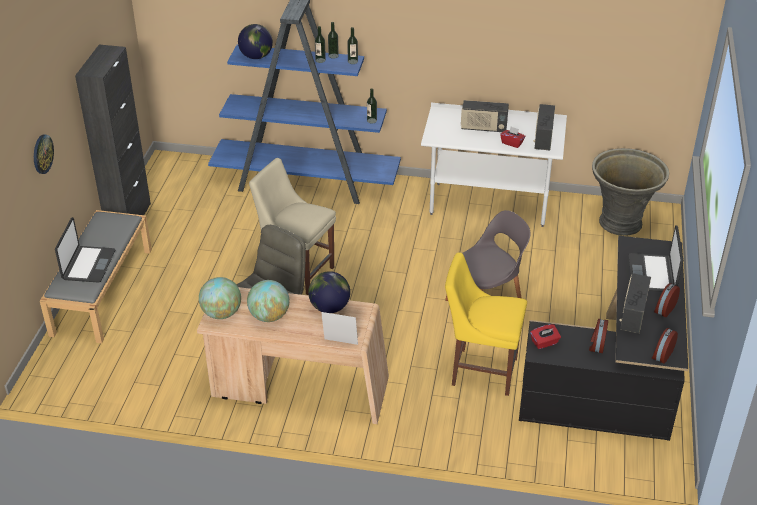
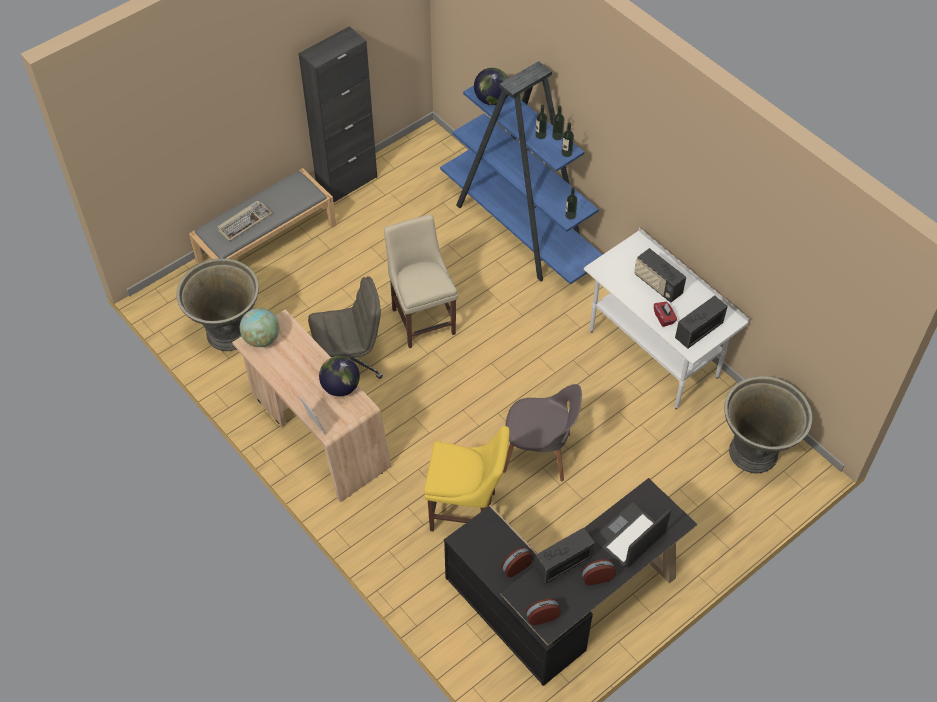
camera: 40 degrees right, 15 degrees up
wall clock [34,134,54,174] -> none
laptop [55,217,115,283] -> keyboard [217,201,273,242]
globe [247,280,289,322] -> none
yellow chair [445,252,527,396] -> yellow chair turned 135 degrees clockwise [424,426,510,532]
red tissue box [530,324,561,349] -> none
none -> grey planter [177,258,259,351]

